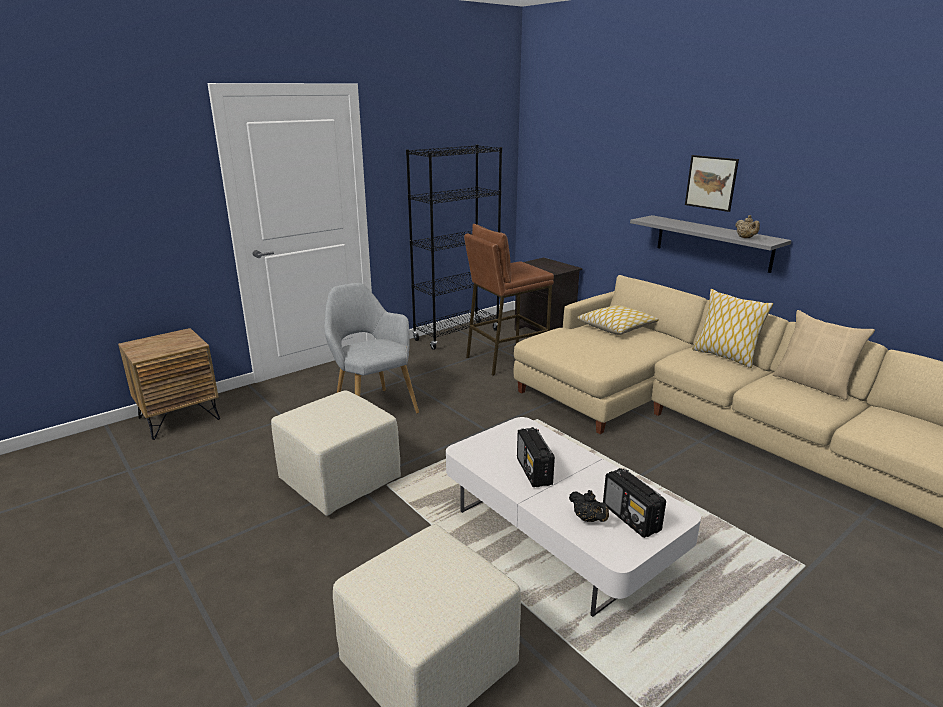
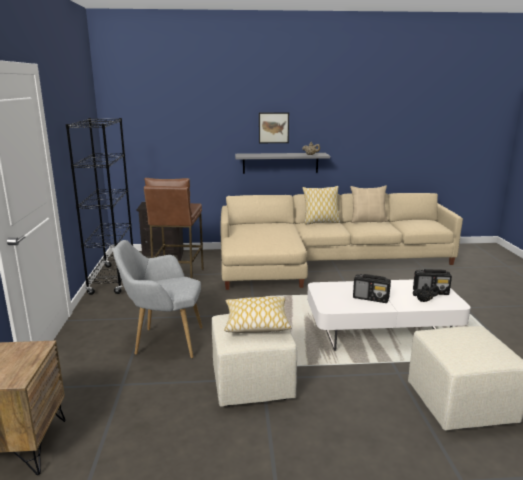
camera: 55 degrees left, 5 degrees down
pillow [577,305,659,335] -> pillow moved to [224,297,291,333]

